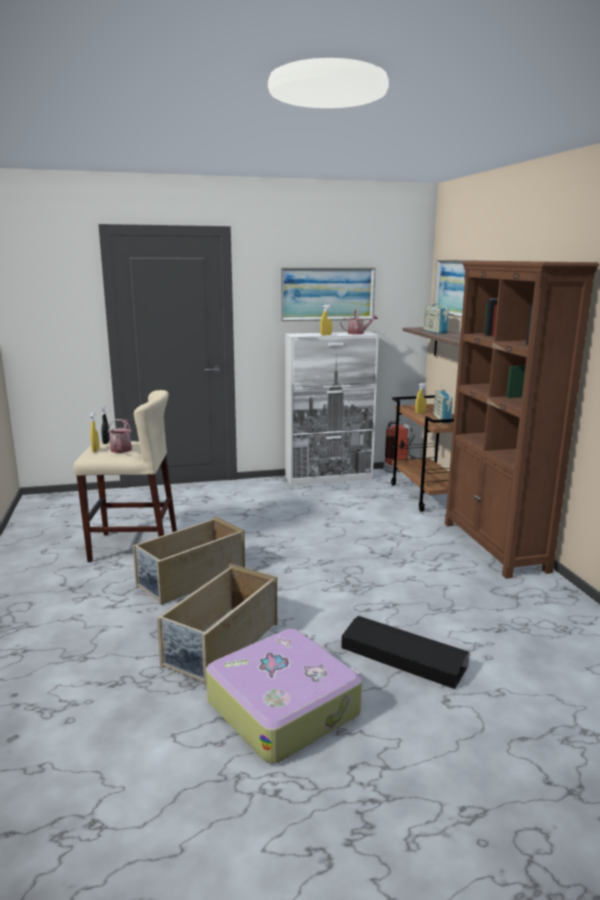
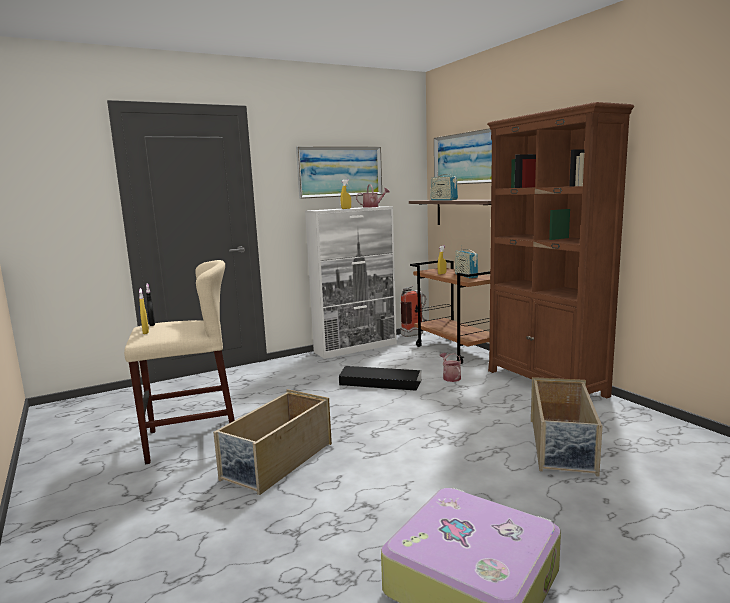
camera: 15 degrees left, 5 degrees down
watering can [108,419,132,453] -> watering can moved to [440,353,461,382]
beige storage box [157,563,277,686] -> beige storage box moved to [531,377,602,476]
black storage box [341,616,470,689] -> black storage box moved to [339,366,421,391]

